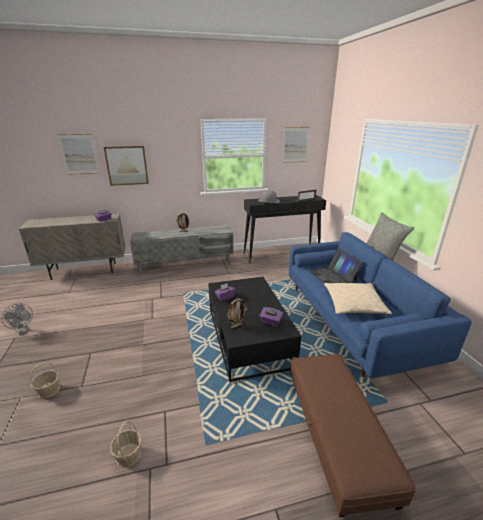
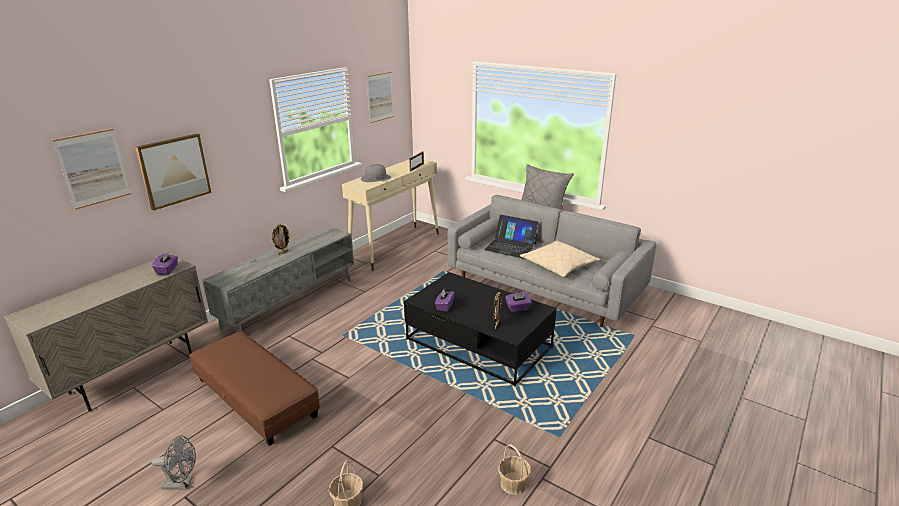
camera: 40 degrees left, 0 degrees up
black console table [243,195,326,263] -> beige console table [342,160,439,271]
blue sofa [289,232,472,378] -> grey sofa [448,195,657,327]
brown ottoman [290,354,416,517] -> brown ottoman moved to [189,332,320,446]

